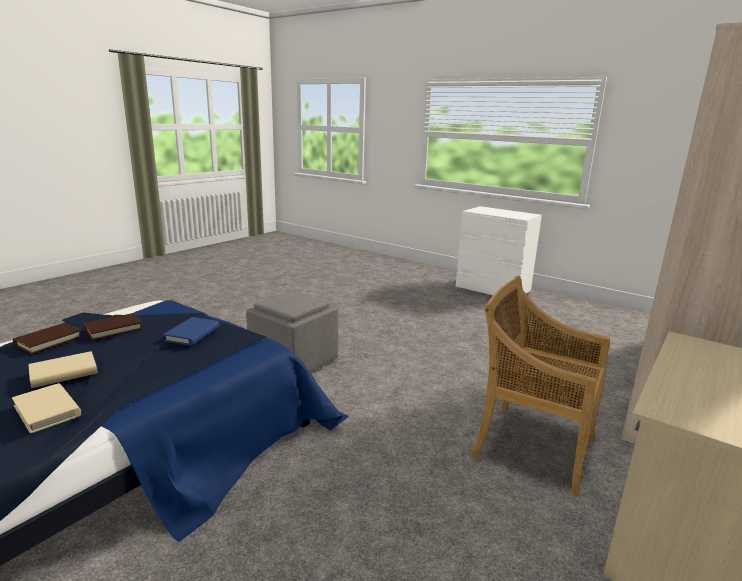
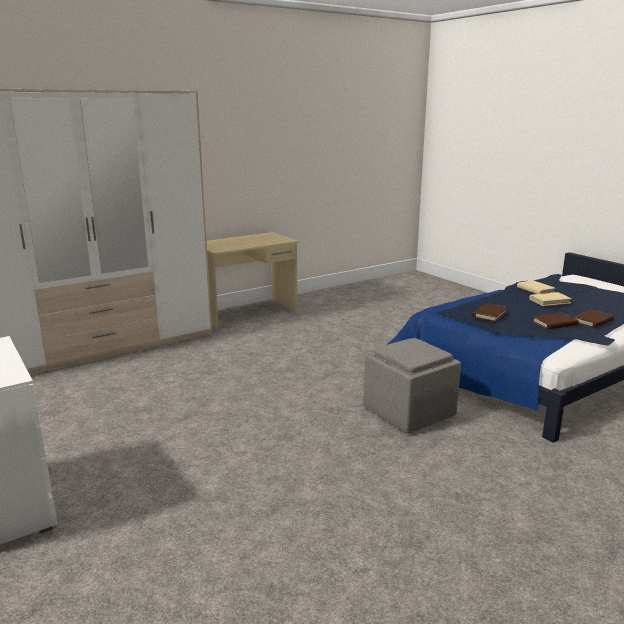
camera: 160 degrees left, 0 degrees up
blue book [163,317,219,346] -> brown book [472,303,508,322]
beige chair [470,275,610,497] -> none

